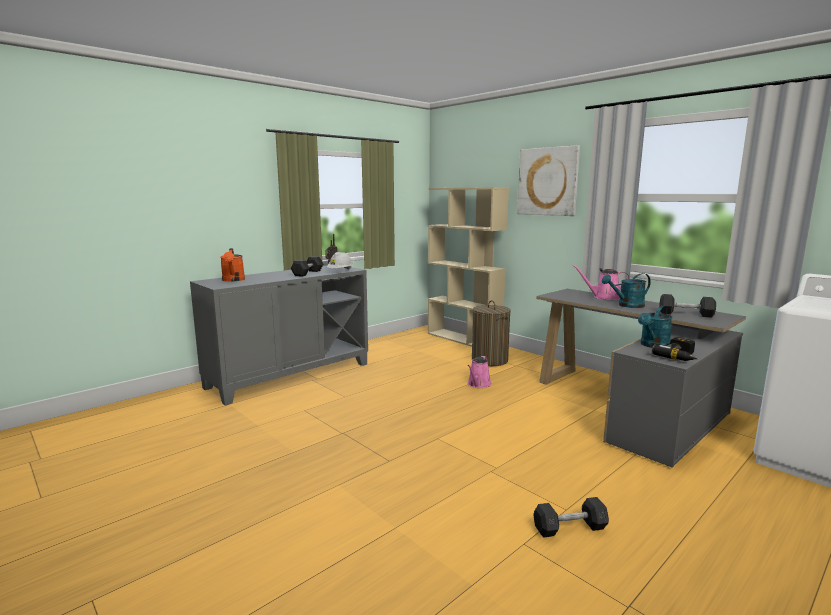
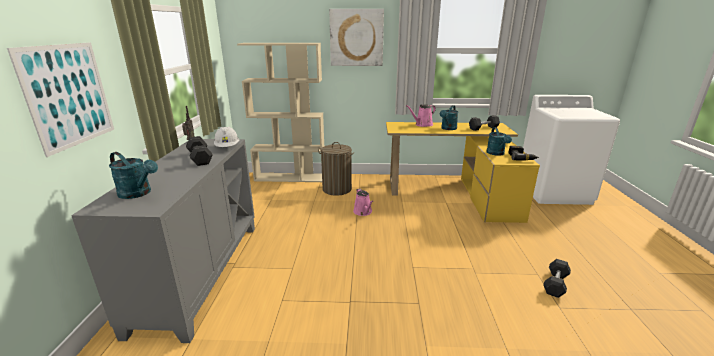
camera: 45 degrees left, 10 degrees up
orange watering can [220,248,245,282] -> turquoise watering can [109,152,158,199]
grey desk [536,289,746,468] -> yellow desk [386,122,540,223]
none -> picture [7,42,114,157]

